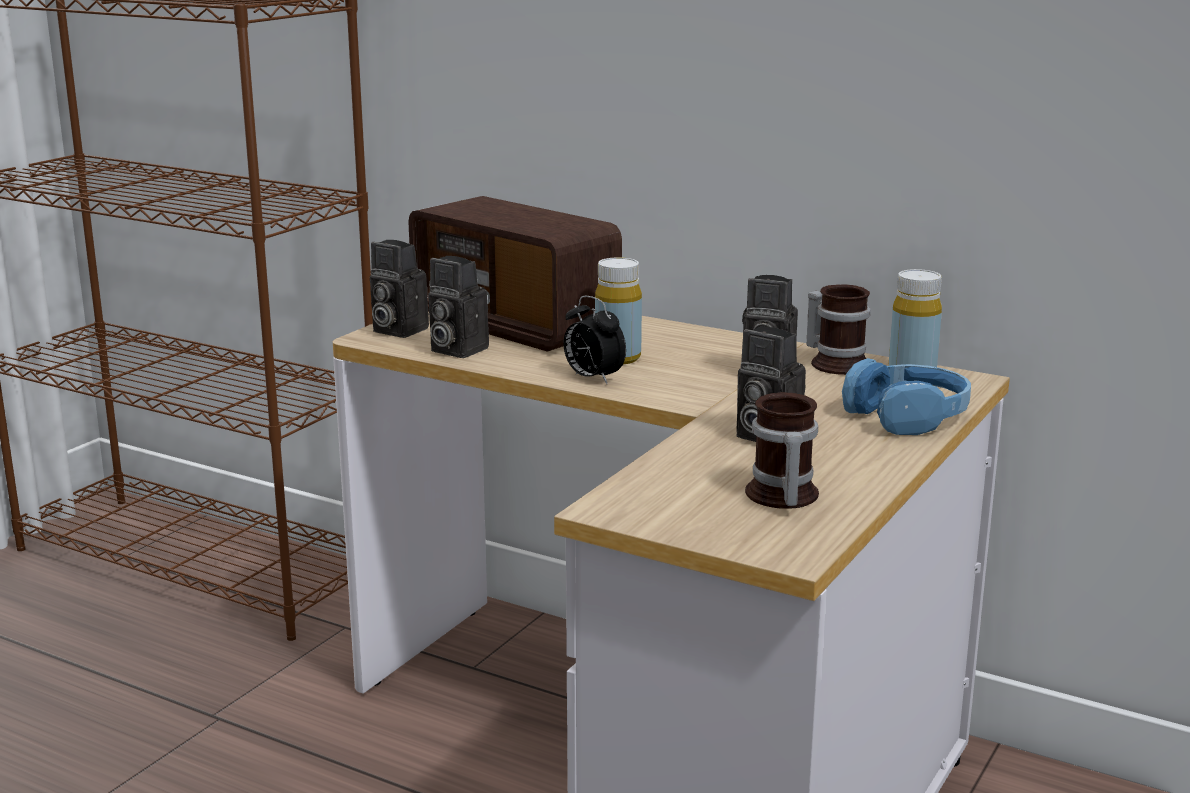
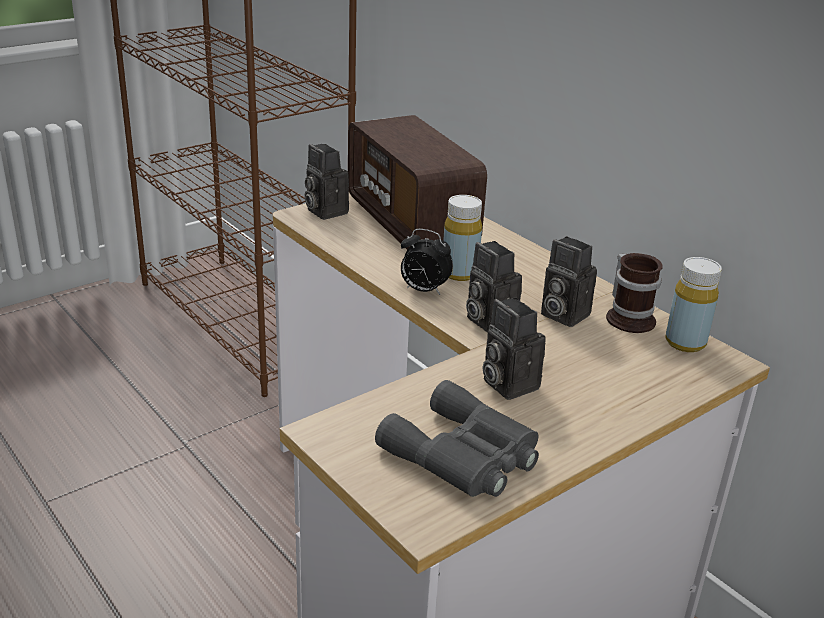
camera: 20 degrees right, 10 degrees up
camera [428,256,489,358] -> camera moved to [466,241,522,332]
alarm clock [563,296,626,384] -> alarm clock turned 45 degrees counterclockwise [401,229,453,295]
mug [745,392,819,509] -> grey binoculars [375,380,539,497]
blue headphones [842,358,971,435] -> none

